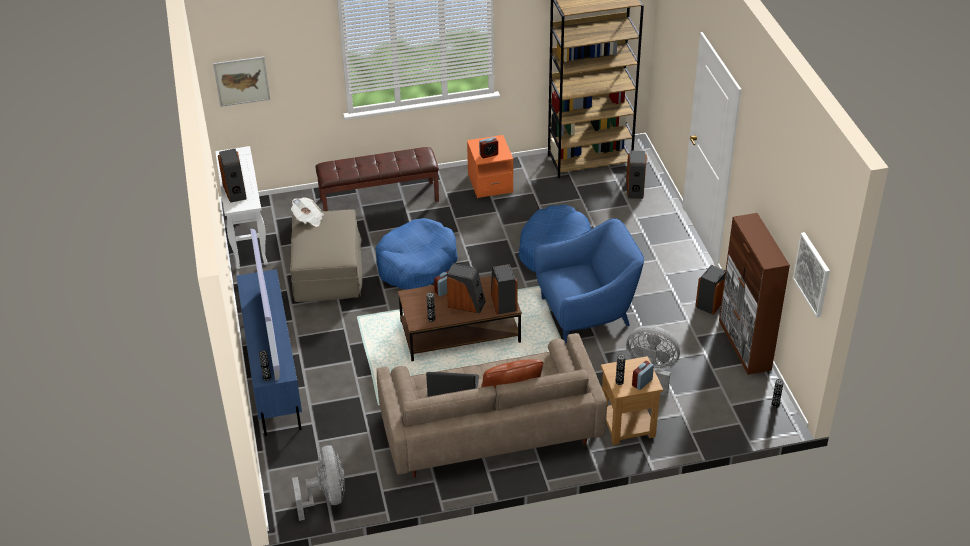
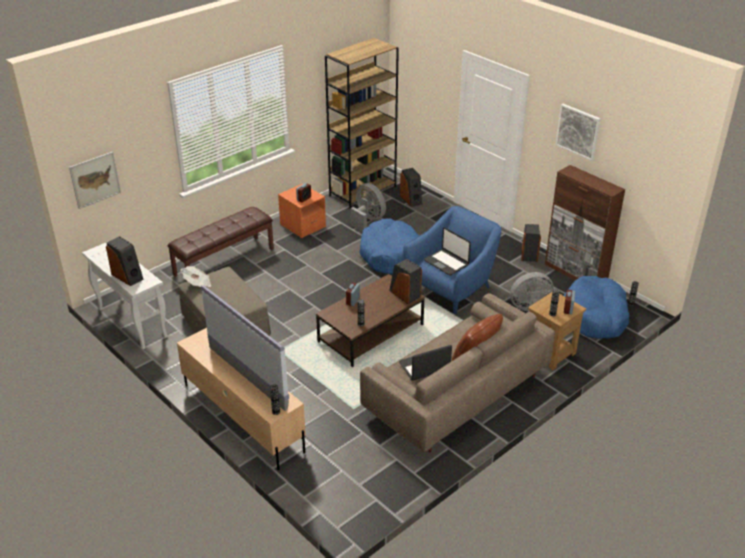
camera: 30 degrees left, 5 degrees down
blue tv stand [237,269,302,436] -> beige tv stand [177,328,306,470]
grey fan [292,446,345,521] -> grey fan moved to [351,183,386,232]
blue dog bed [375,218,458,289] -> blue dog bed moved to [564,276,630,339]
speaker [447,263,486,313] -> none
picture [793,232,830,317] -> picture moved to [556,104,600,161]
none -> laptop [424,227,471,275]

